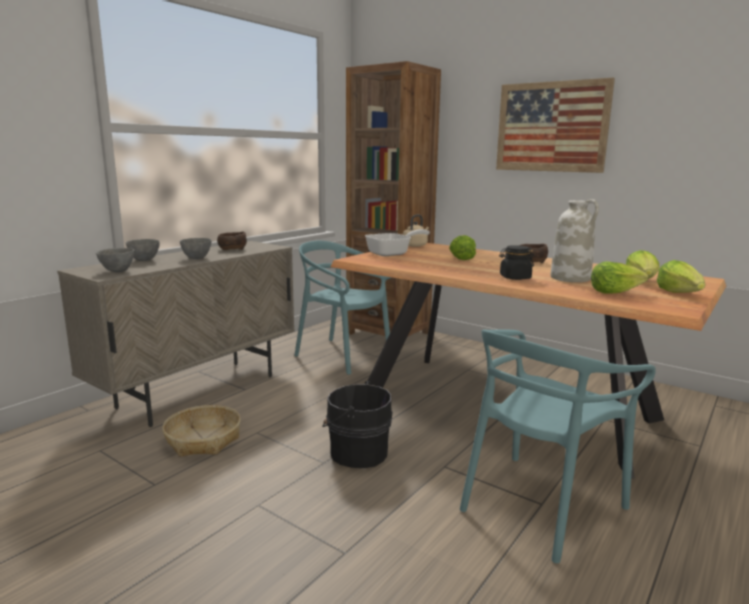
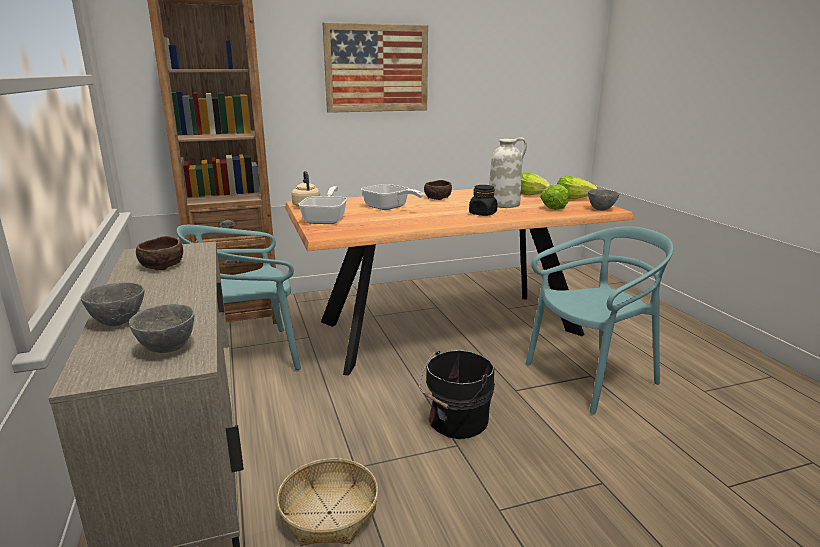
camera: 55 degrees left, 5 degrees up
grey bowl [180,238,212,259] -> grey bowl moved to [588,189,619,210]
lettuce [449,235,476,260] -> frying pan [361,184,423,210]
turquoise chair [460,329,656,563] -> turquoise chair turned 105 degrees counterclockwise [525,226,674,414]

